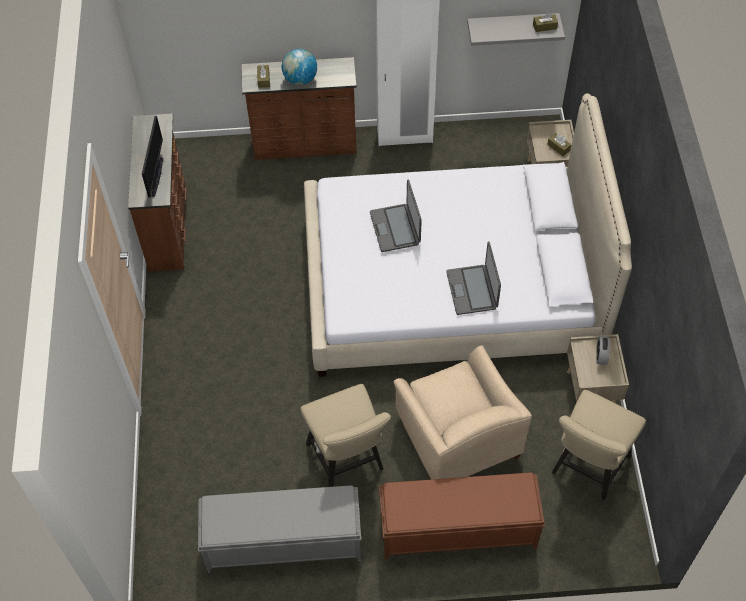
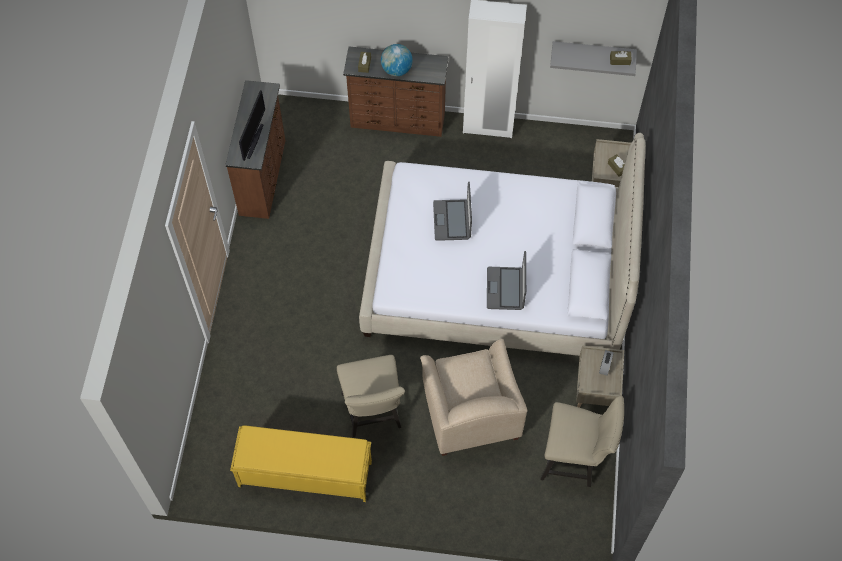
camera: 10 degrees right, 5 degrees up
grey bench [198,485,361,573] -> yellow bench [230,425,372,502]
brown bench [379,473,545,560] -> none
beige chair [552,390,646,500] -> beige chair turned 120 degrees counterclockwise [540,396,624,487]

